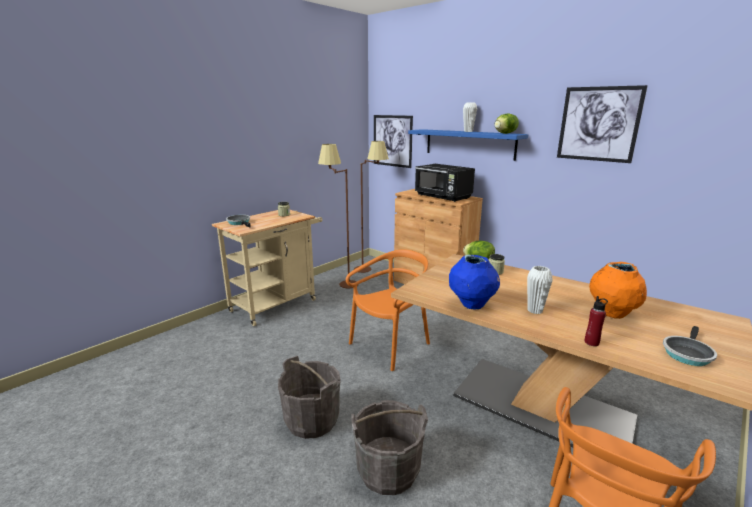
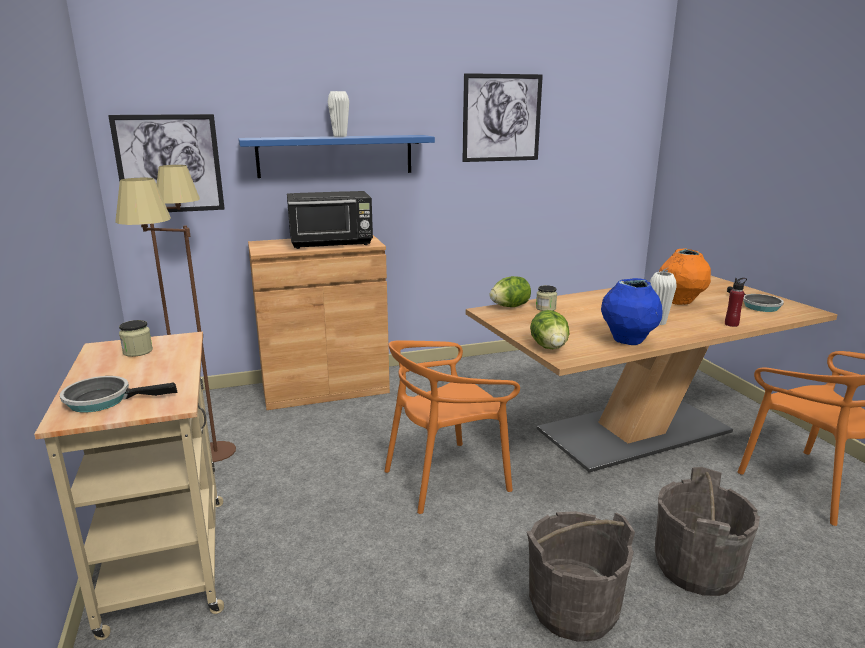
camera: 60 degrees left, 0 degrees up
orange chair [346,249,430,371] -> orange chair turned 105 degrees counterclockwise [384,340,520,514]
lettuce [494,113,519,134] -> lettuce moved to [530,310,569,349]

